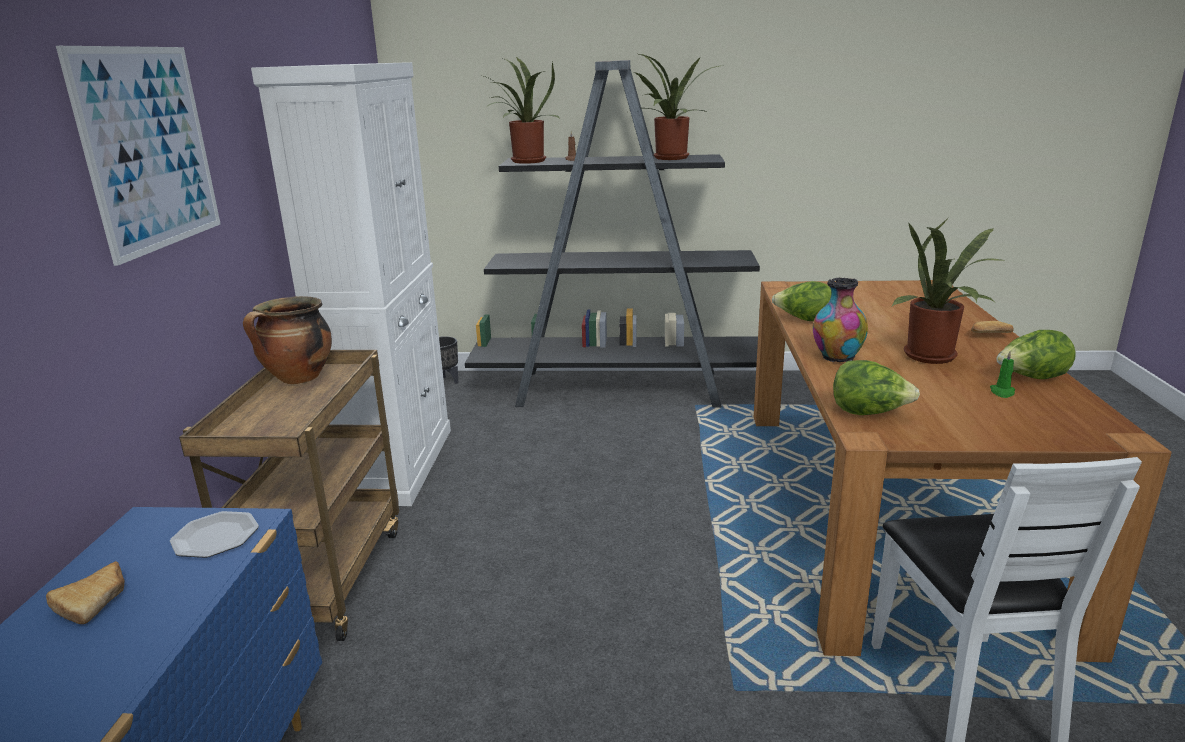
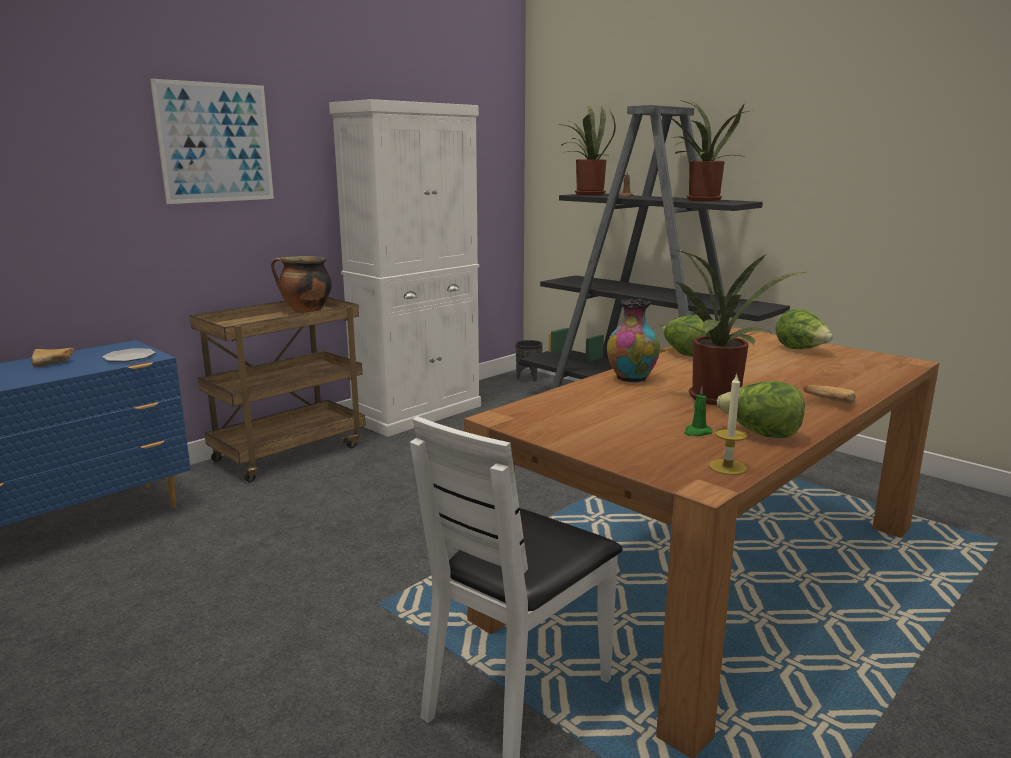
camera: 40 degrees right, 5 degrees down
lettuce [833,360,920,415] -> lettuce moved to [776,309,833,349]
none -> candle [709,374,747,475]

